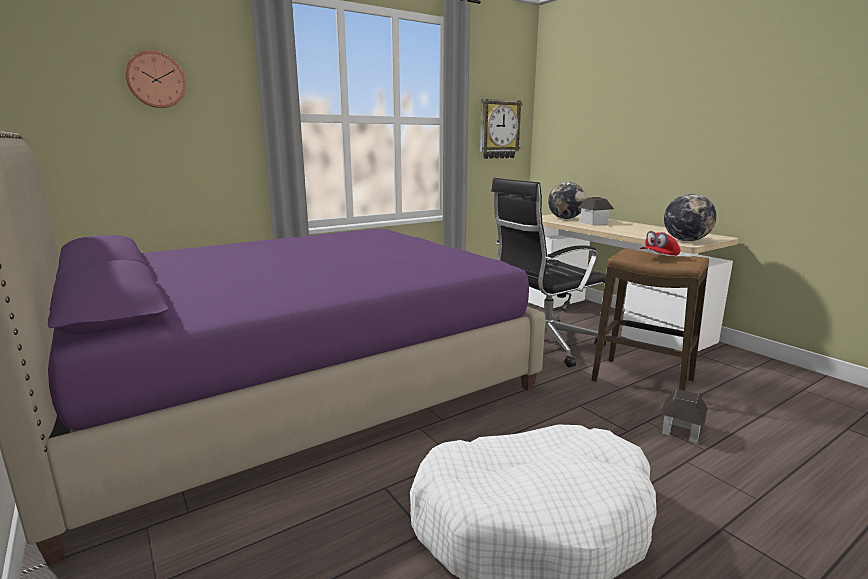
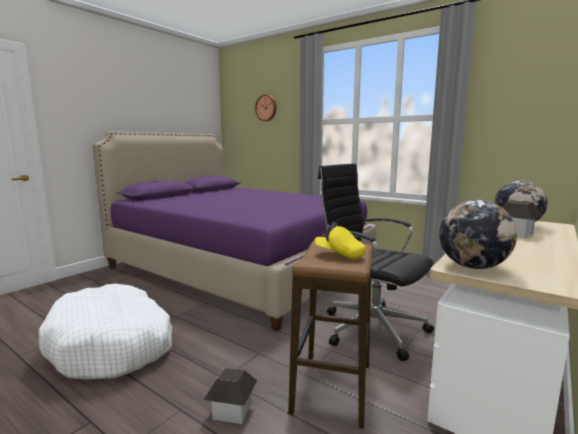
camera: 70 degrees right, 5 degrees down
wall clock [480,99,523,159] -> none
red cap [640,231,681,256] -> yellow cap [314,223,366,259]

